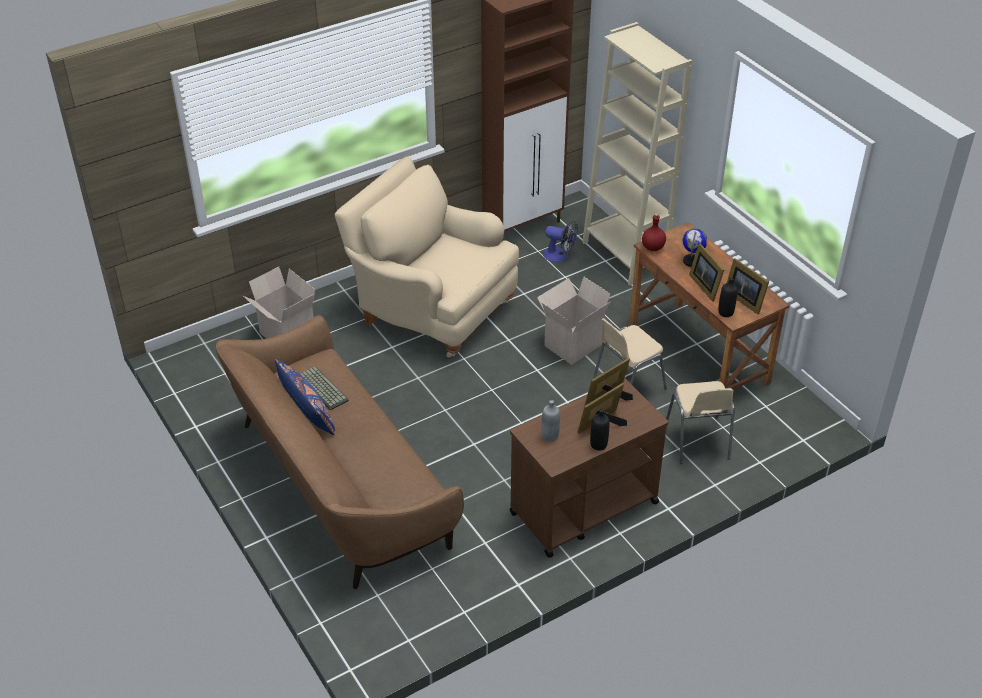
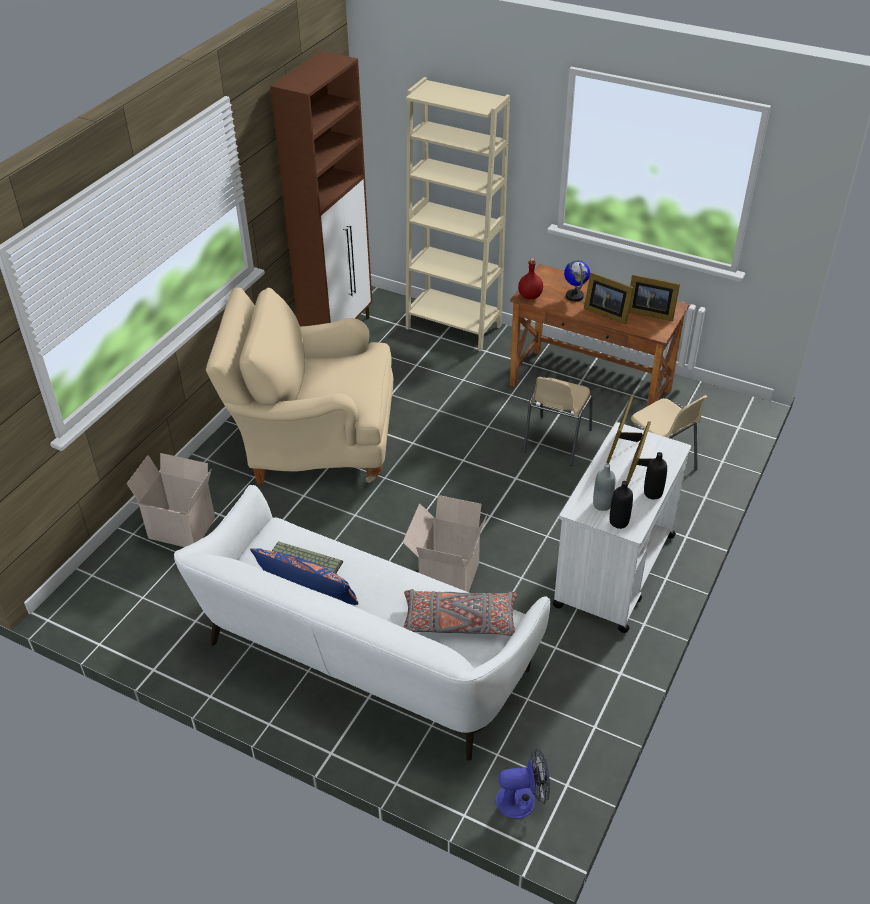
camera: 30 degrees left, 0 degrees up
brown sofa [216,315,464,589] -> white sofa [174,485,550,761]
brown cart [510,378,668,558] -> white cart [553,422,691,633]
cardboard box [537,277,610,365] -> cardboard box moved to [403,495,488,592]
fan [543,221,578,262] -> fan moved to [496,749,550,819]
black bottle [718,278,737,317] -> black bottle moved to [610,481,633,529]
none -> grey pillow [403,589,517,636]

